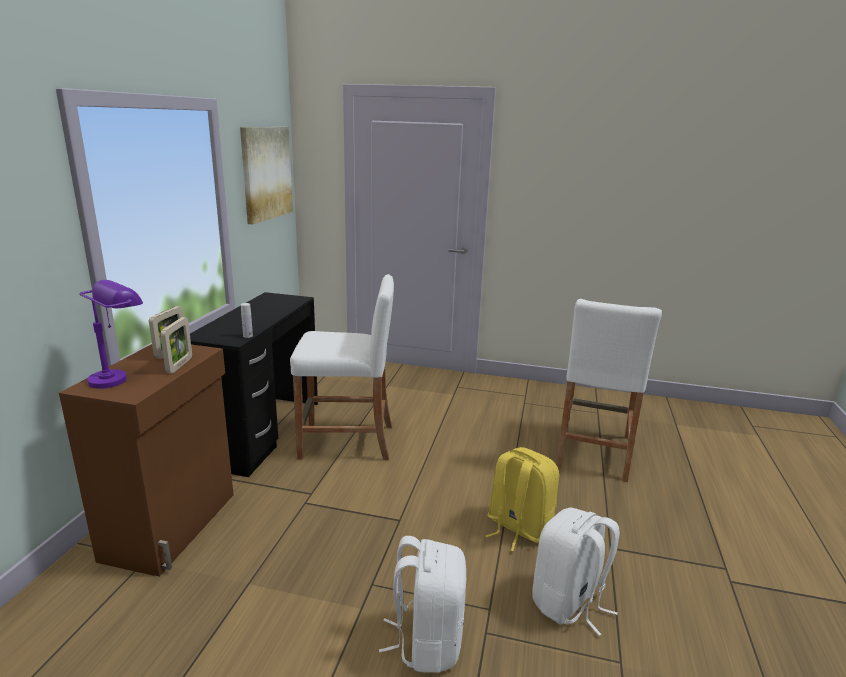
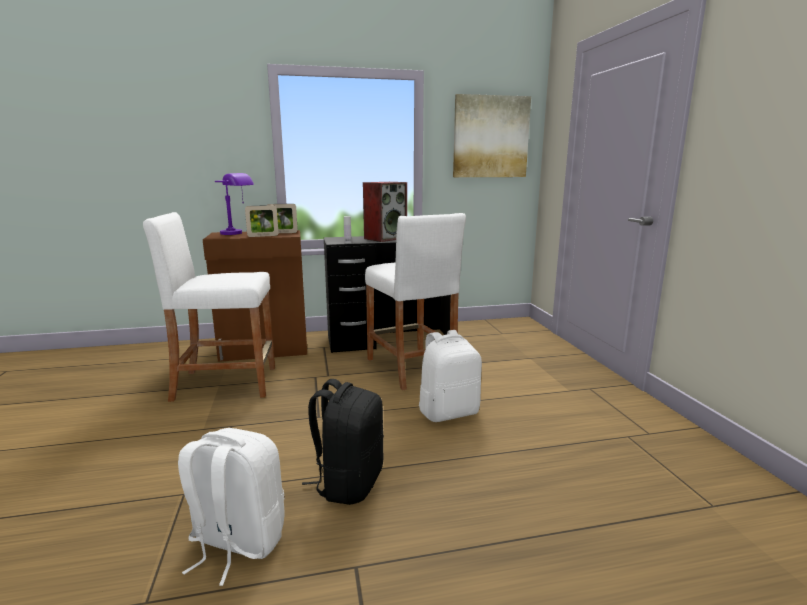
camera: 65 degrees right, 5 degrees down
white backpack [379,536,466,673] -> white backpack moved to [419,330,482,422]
yellow backpack [486,447,559,552] -> black backpack [302,379,384,505]
white stool [556,299,662,482] -> white stool moved to [143,212,275,402]
none -> speaker [363,182,407,242]

